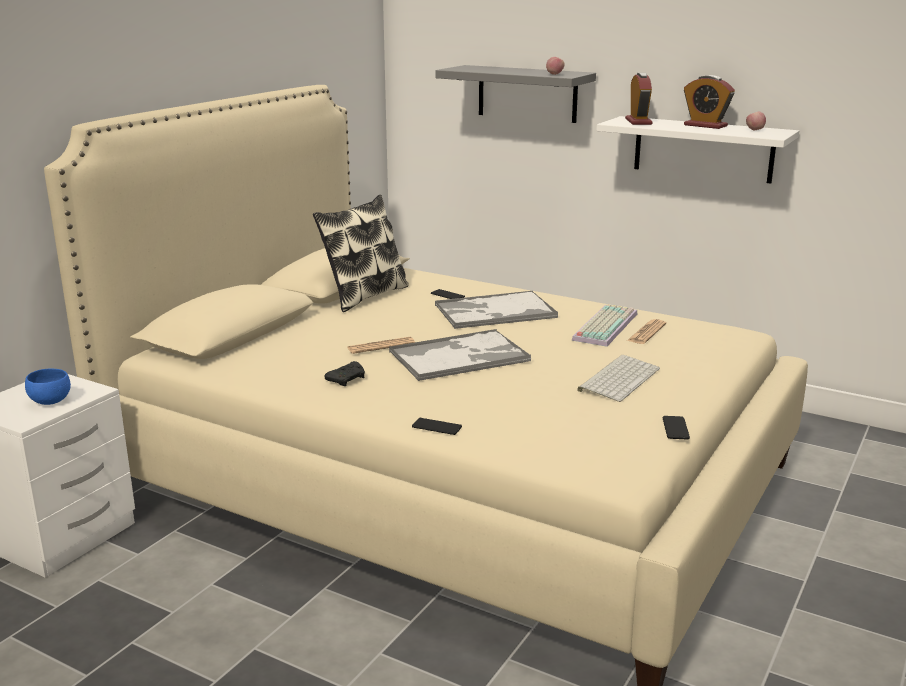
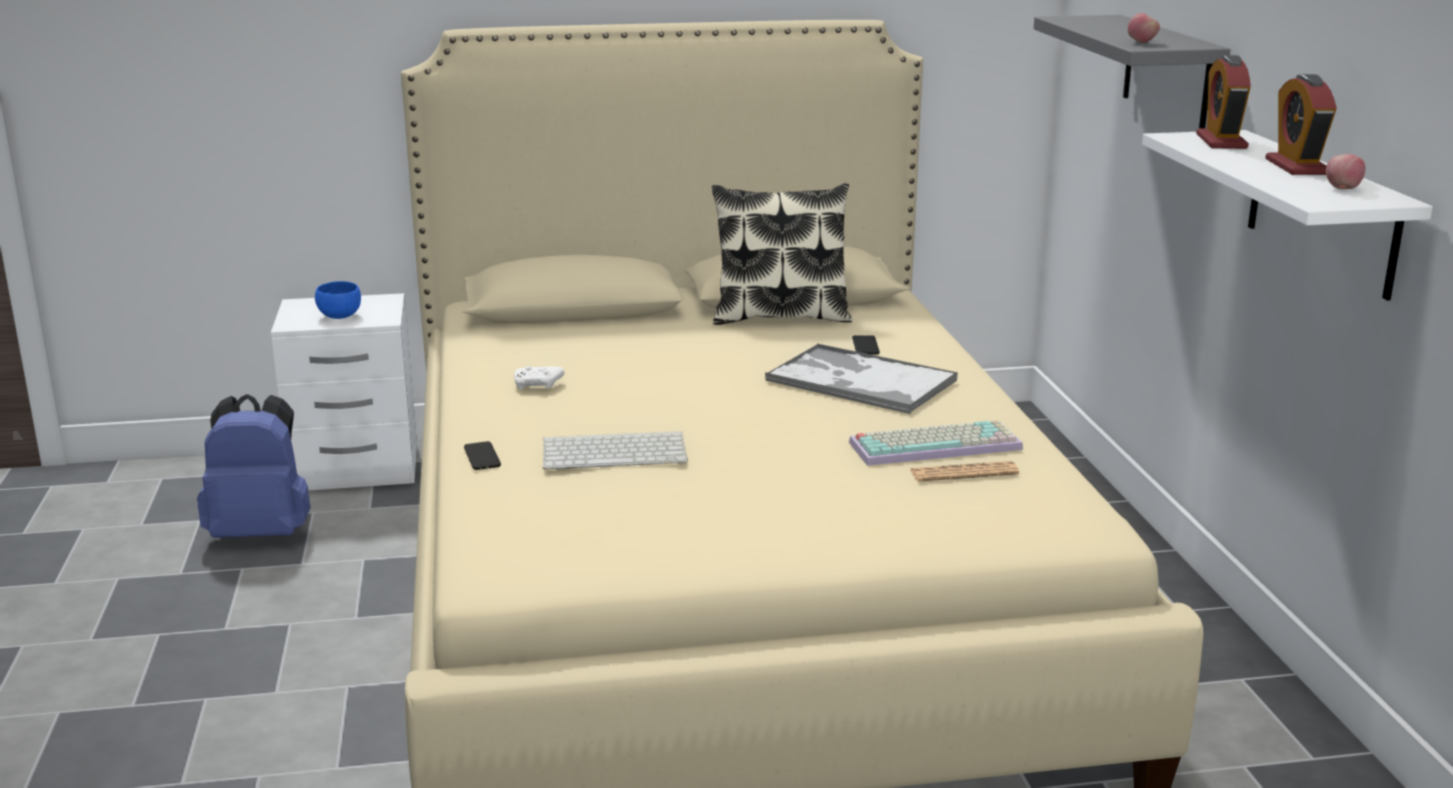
camera: 50 degrees right, 0 degrees up
black game controller [324,361,365,386] -> white game controller [514,366,564,390]
newspaper [348,337,415,354] -> none
tray [389,329,531,381] -> none
keyboard [577,355,660,402] -> keyboard moved to [543,431,688,470]
alarm clock [625,73,653,125] -> alarm clock turned 135 degrees clockwise [1196,55,1251,149]
phone [663,416,690,439] -> none
none -> blue backpack [197,394,310,538]

